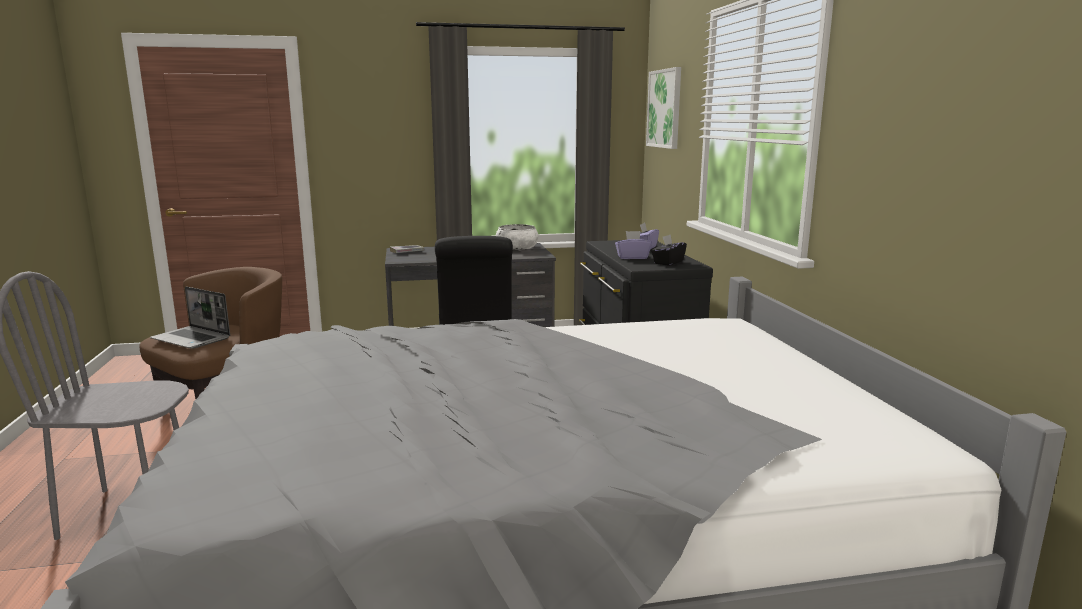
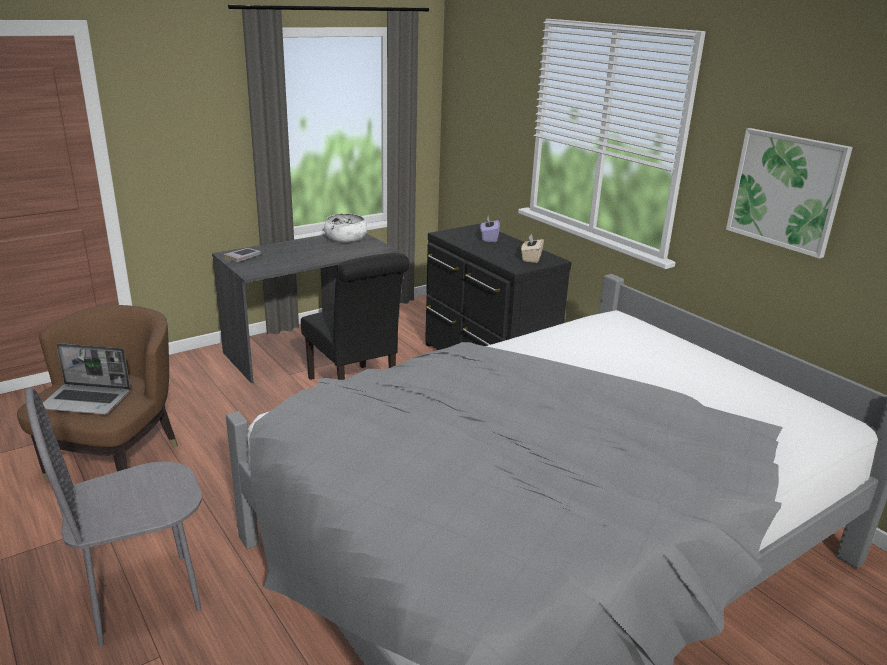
camera: 25 degrees left, 10 degrees up
purple tissue box [615,231,652,259] -> none
picture [646,67,681,149] -> picture moved to [726,128,853,259]
black tissue box [651,234,687,266] -> beige tissue box [521,233,544,263]

